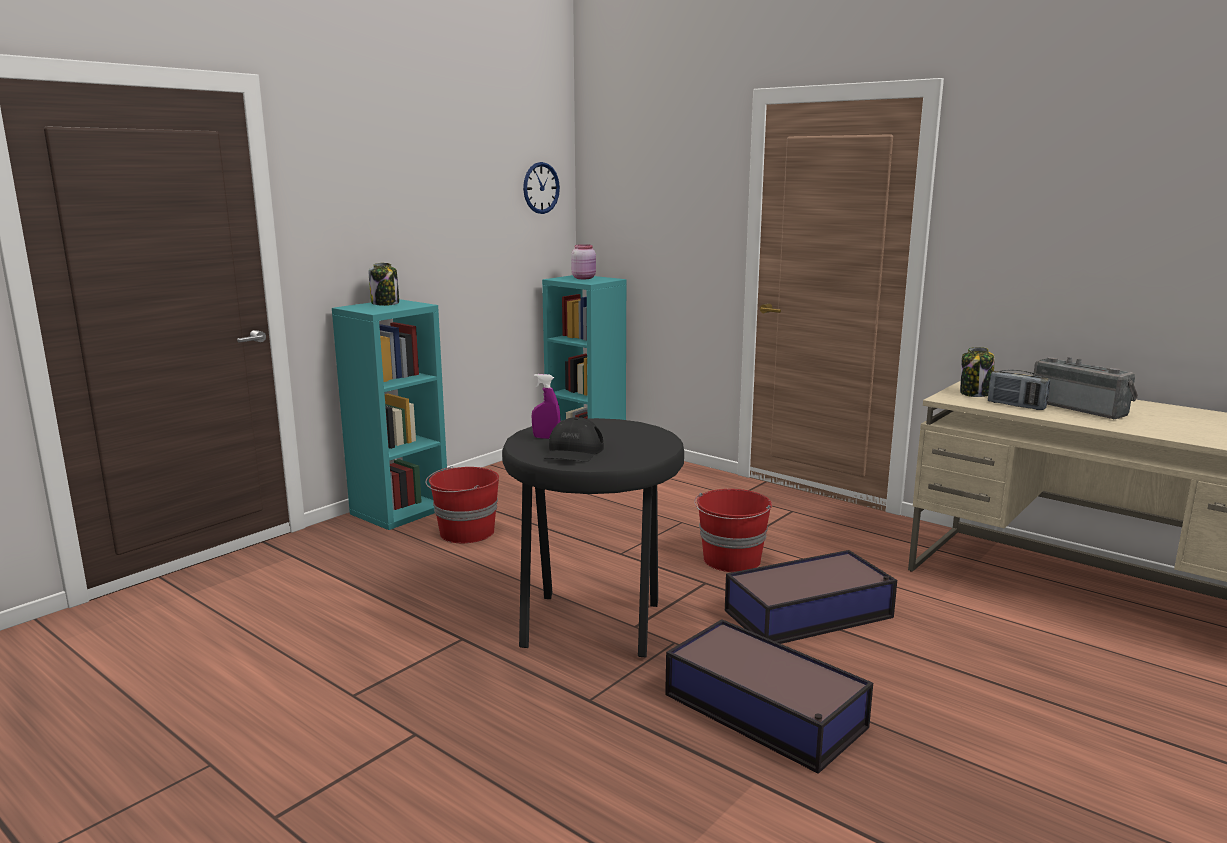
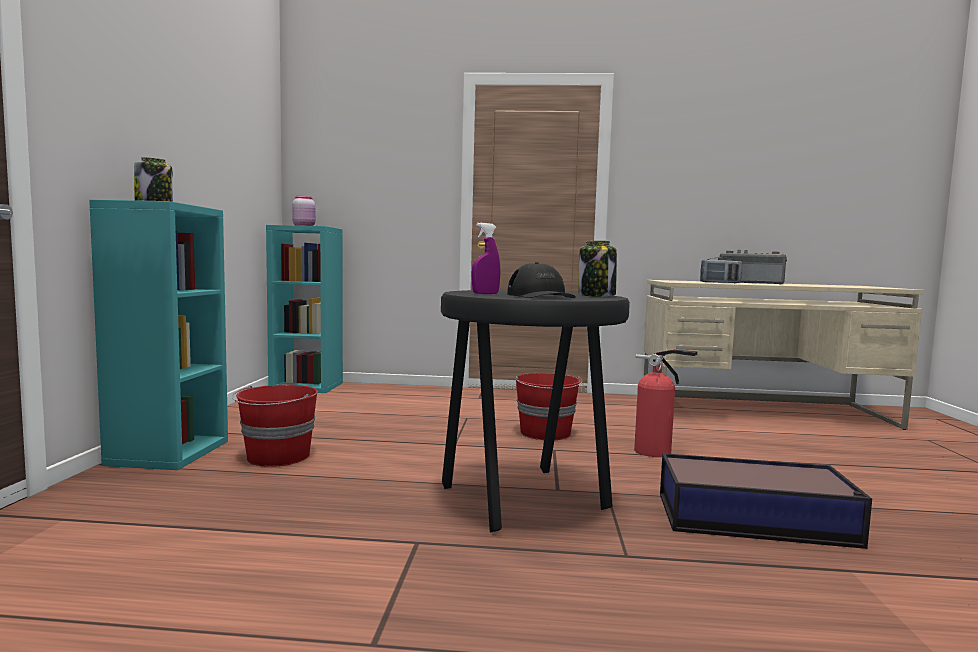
camera: 35 degrees left, 10 degrees down
wall clock [523,162,560,214] -> none
storage box [725,550,897,644] -> fire extinguisher [634,349,698,457]
jar [960,347,994,397] -> jar moved to [579,241,617,297]

